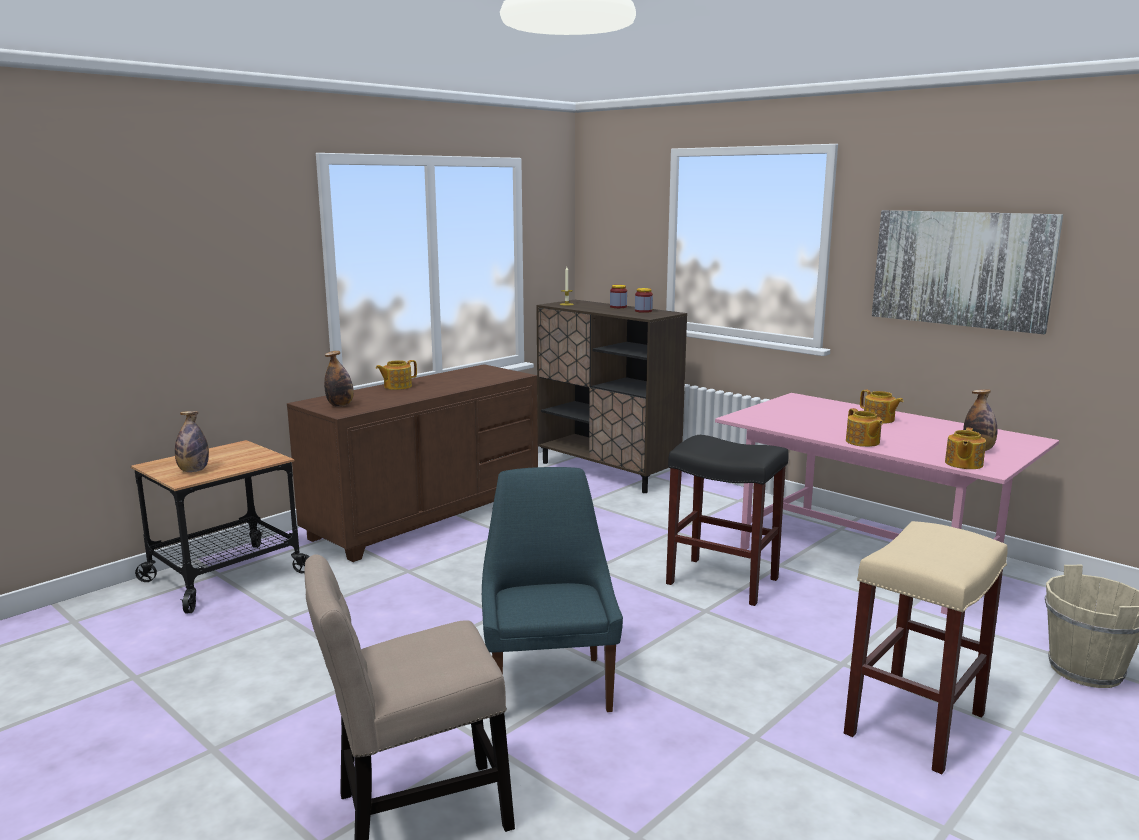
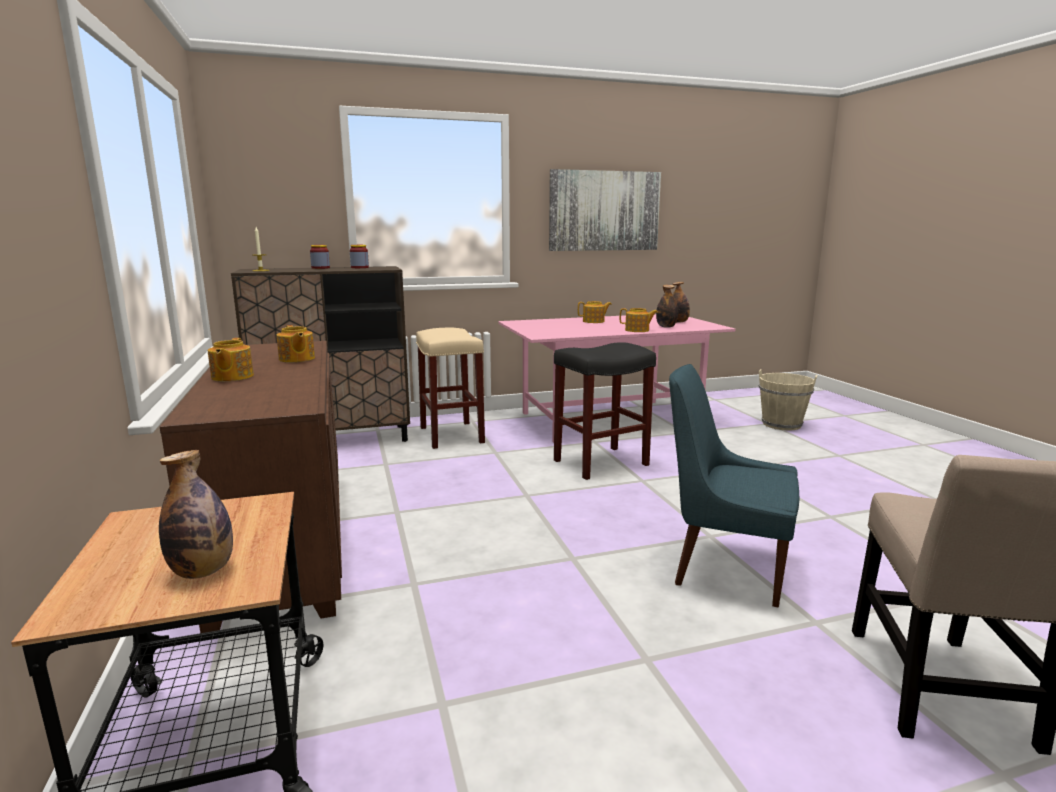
camera: 60 degrees left, 0 degrees up
bottle [324,351,354,407] -> bottle moved to [656,285,678,328]
beige stool [844,521,1008,774] -> beige stool moved to [416,327,485,449]
teapot [945,427,986,469] -> teapot moved to [276,325,315,362]

